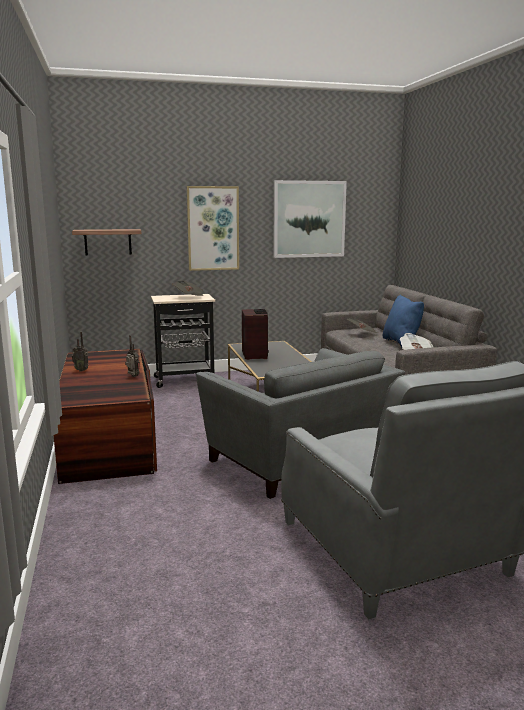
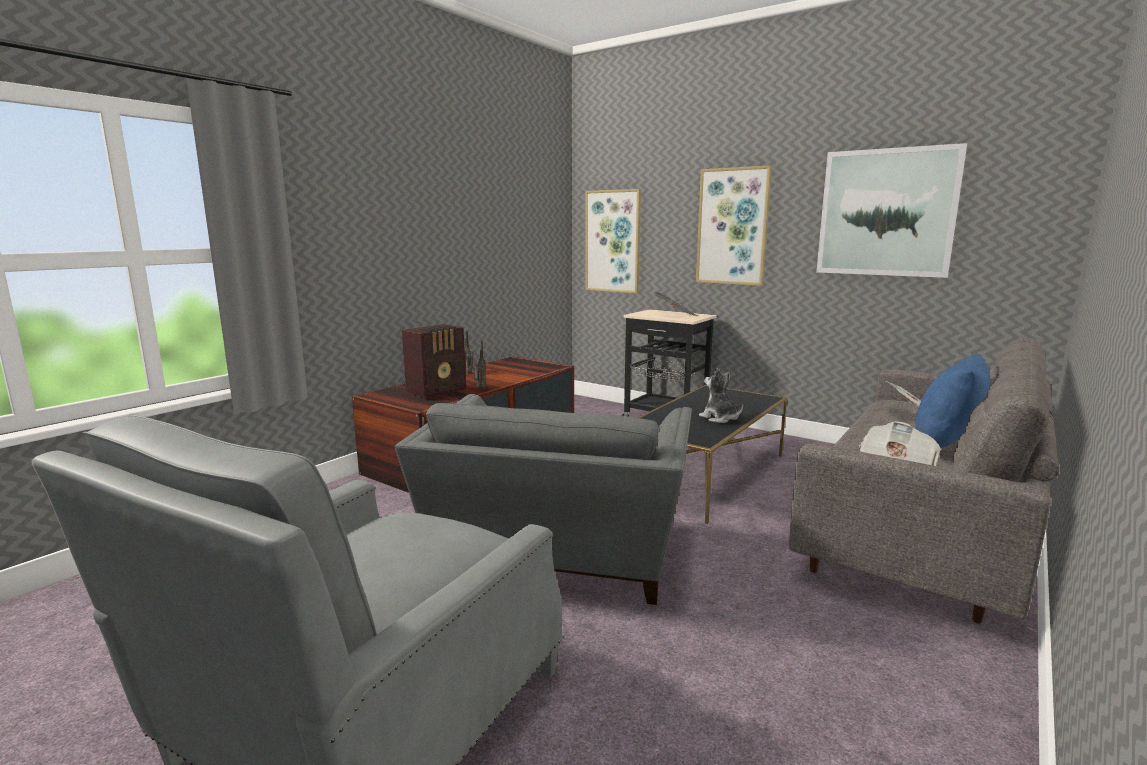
camera: 50 degrees right, 0 degrees up
shelf [72,229,141,255] -> picture [585,189,641,294]
radio [242,309,269,360] -> radio moved to [402,324,466,399]
none -> plush toy [699,368,743,423]

